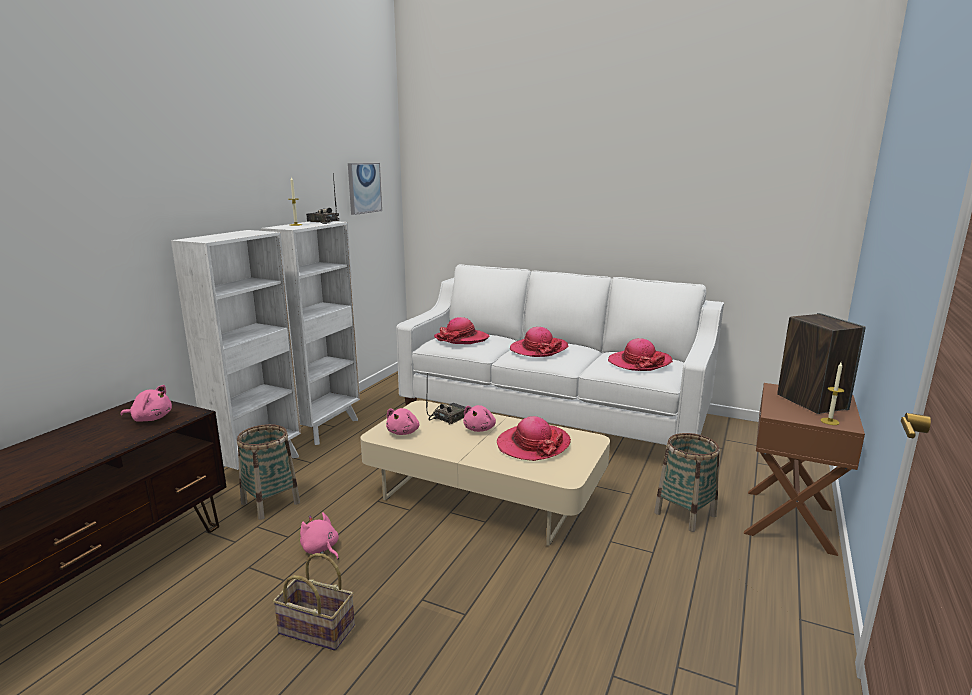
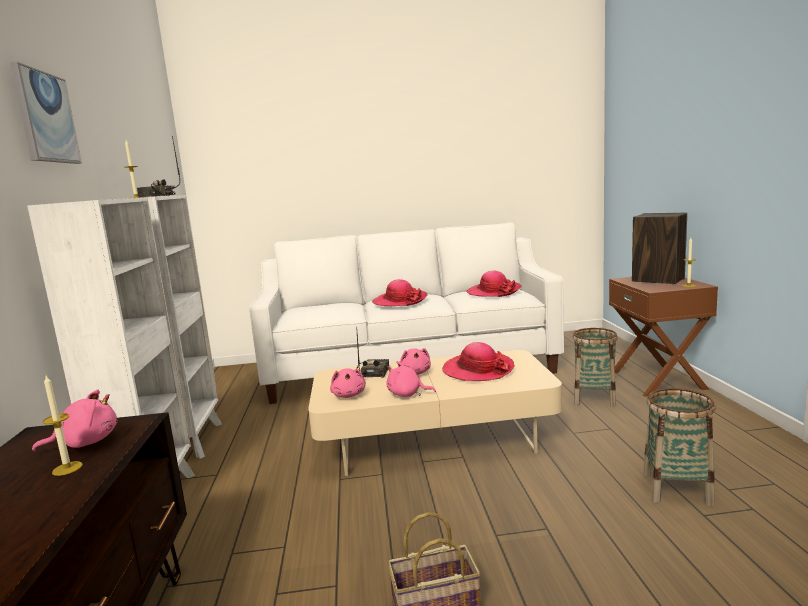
camera: 30 degrees left, 5 degrees down
basket [237,424,300,520] -> basket moved to [643,388,715,506]
pink plush toy [300,512,339,560] -> pink plush toy moved to [387,361,436,397]
picture [348,163,382,215] -> picture moved to [10,62,82,164]
hat [434,317,490,344] -> none
none -> candle [43,376,83,476]

